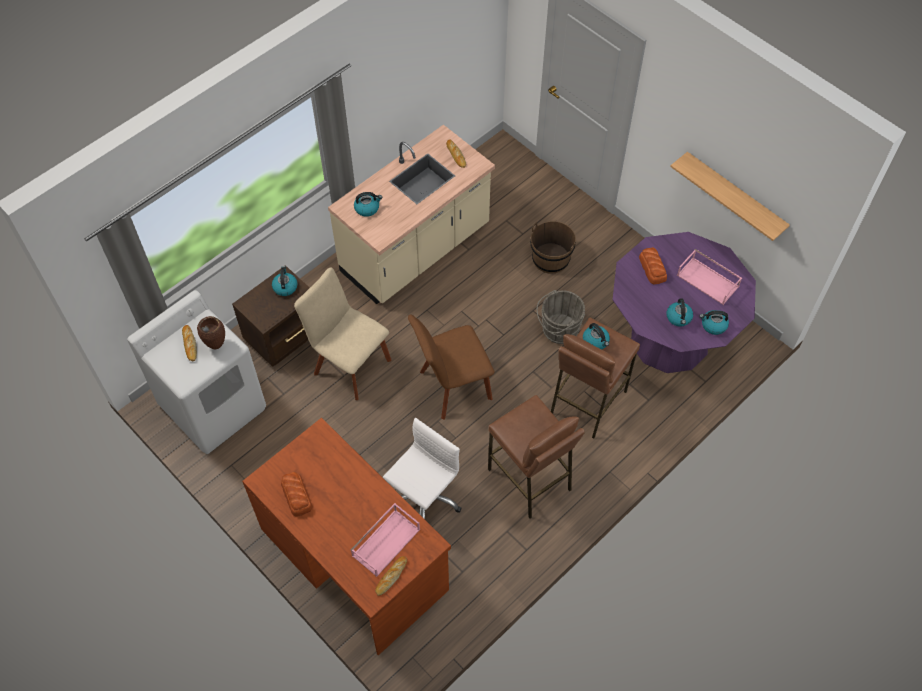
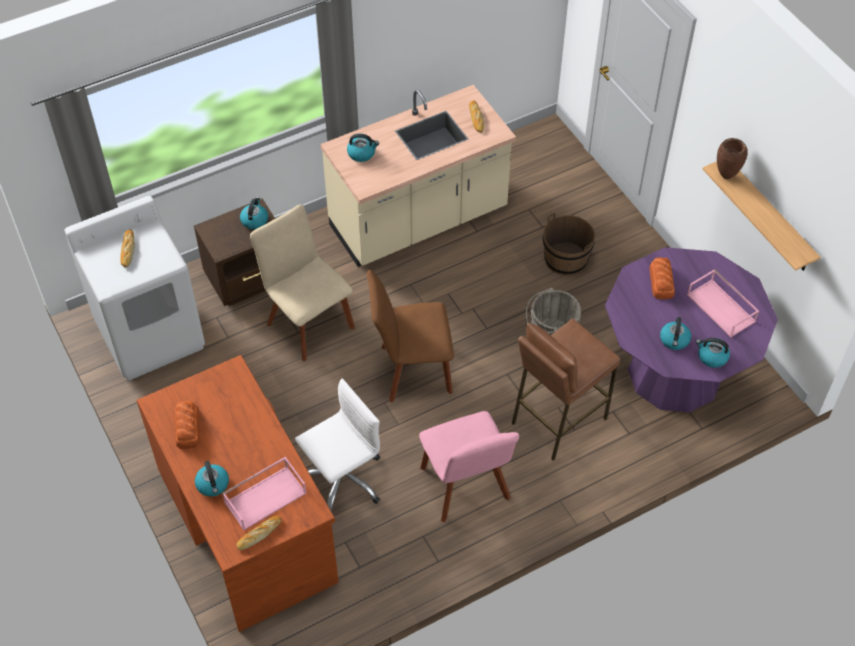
camera: 15 degrees right, 5 degrees down
brown vase [197,316,225,349] -> brown vase moved to [717,138,748,179]
brown stool [488,395,585,519] -> pink chair [419,411,519,522]
kettle [583,323,610,349] -> kettle moved to [195,461,229,497]

